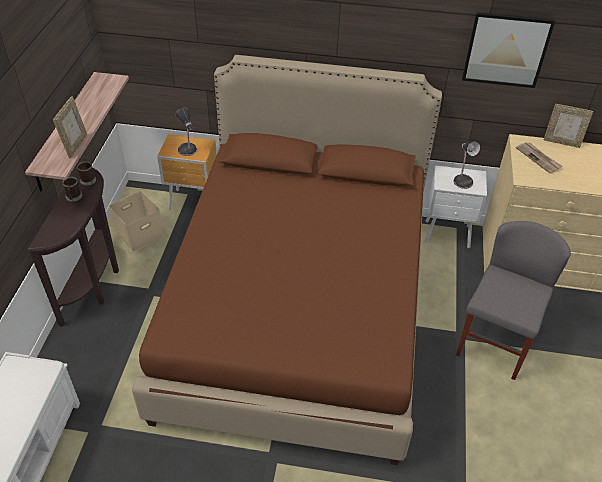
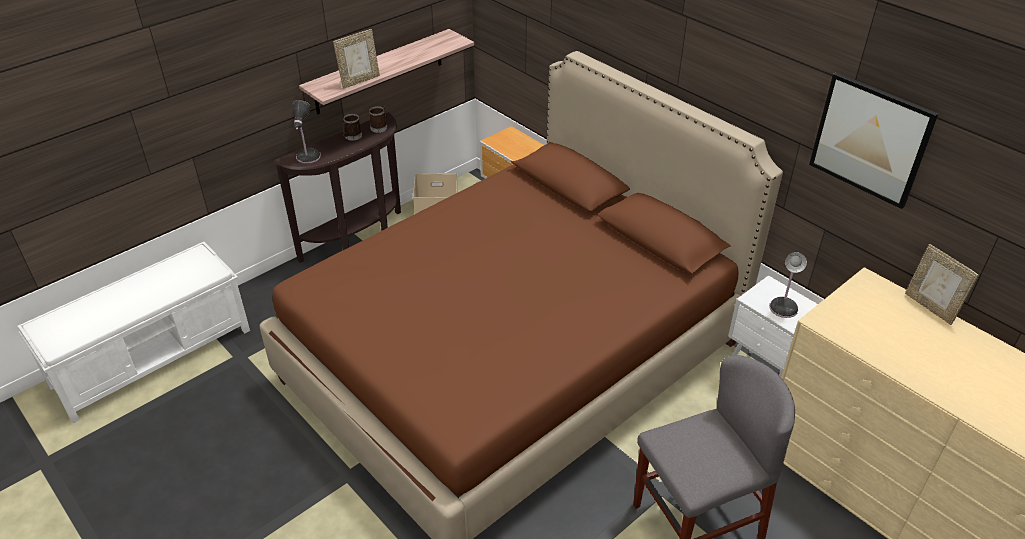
camera: 40 degrees right, 5 degrees down
table lamp [175,107,197,156] -> table lamp moved to [292,100,321,164]
newspaper [516,142,563,173] -> none

